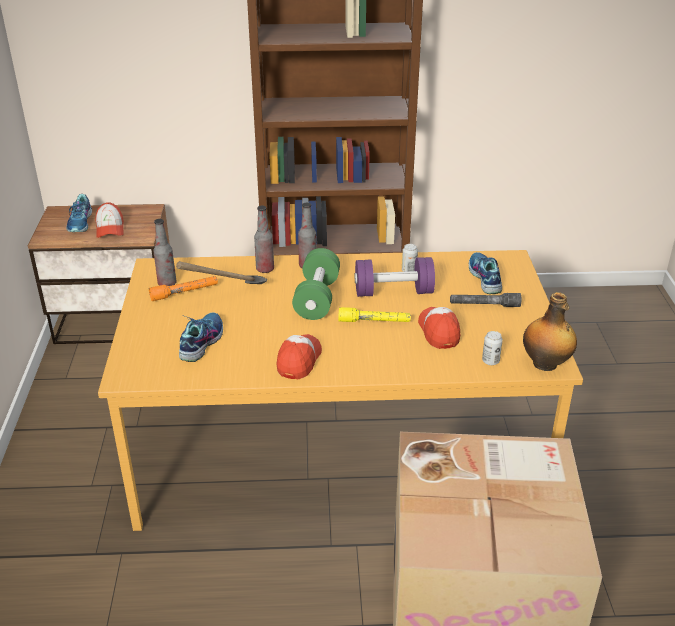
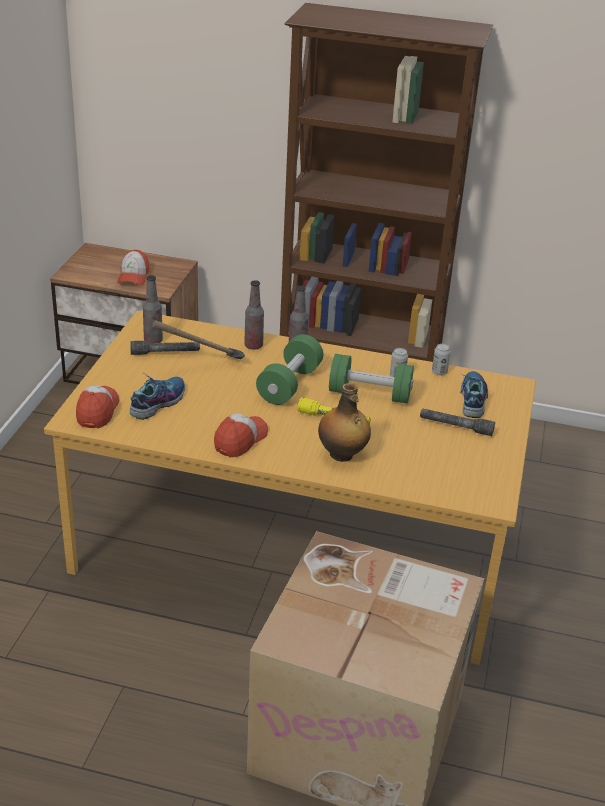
camera: 15 degrees right, 0 degrees up
shoe [66,194,92,232] -> none
orange flashlight [149,276,218,301] -> grey flashlight [130,341,200,355]
purple dumbbell [355,257,435,297] -> green dumbbell [329,354,414,404]
cap [418,307,460,349] -> cap moved to [76,386,119,428]
can [482,331,503,365] -> can moved to [432,344,451,375]
bottle [523,292,577,371] -> bottle moved to [318,383,371,462]

